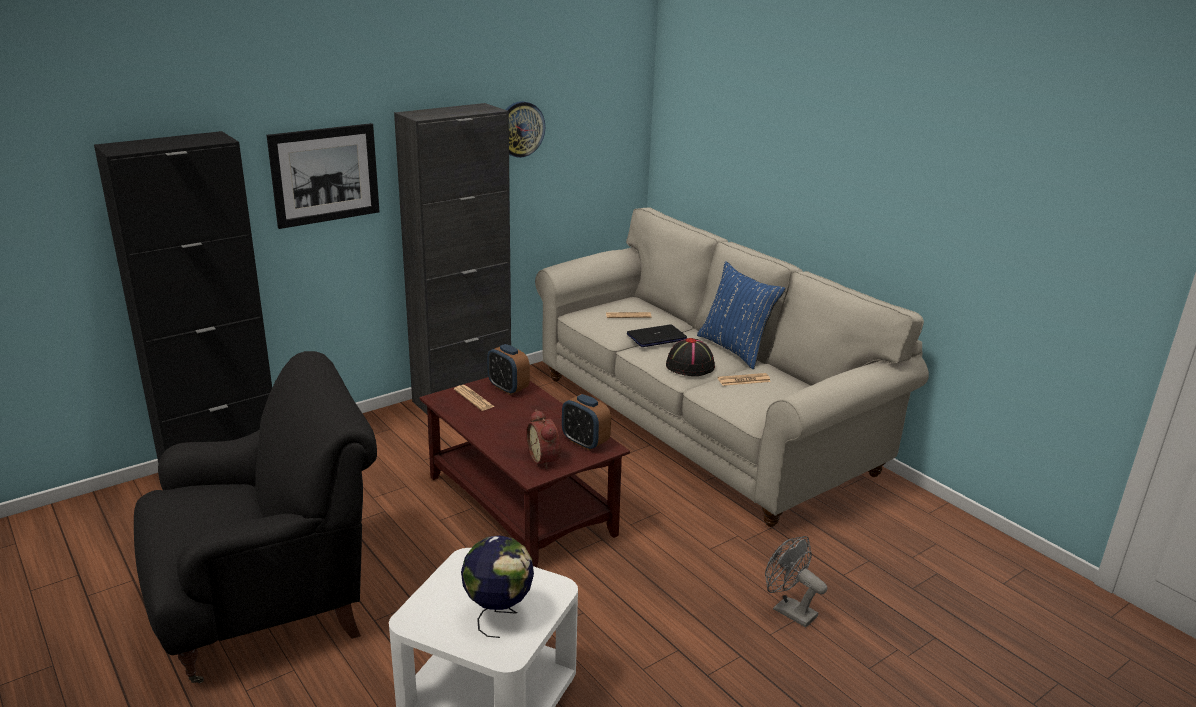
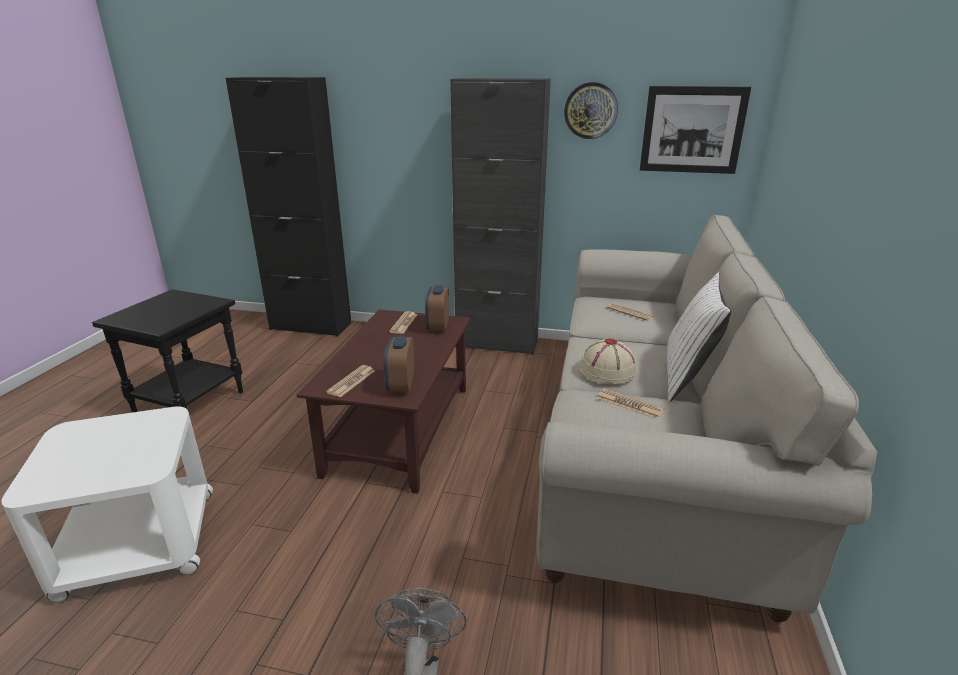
camera: 50 degrees right, 0 degrees up
black armchair [134,351,377,683] -> black side table [92,289,243,413]
picture [267,123,380,229] -> picture moved to [640,86,751,174]
globe [461,536,534,638] -> none
alarm clock [526,410,560,469] -> newspaper [326,365,375,397]
laptop [627,324,687,347] -> none
black hat [666,338,715,376] -> beige hat [579,338,637,384]
blue pillow [697,261,785,369] -> white pillow [667,272,731,402]

